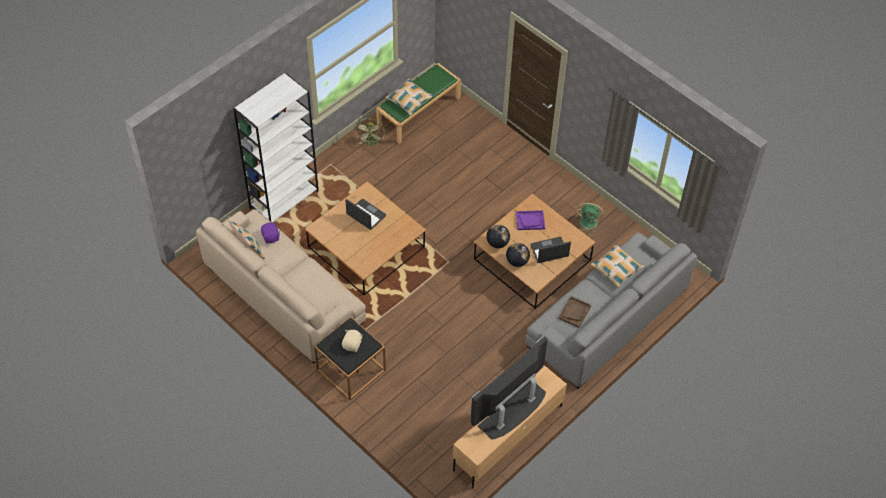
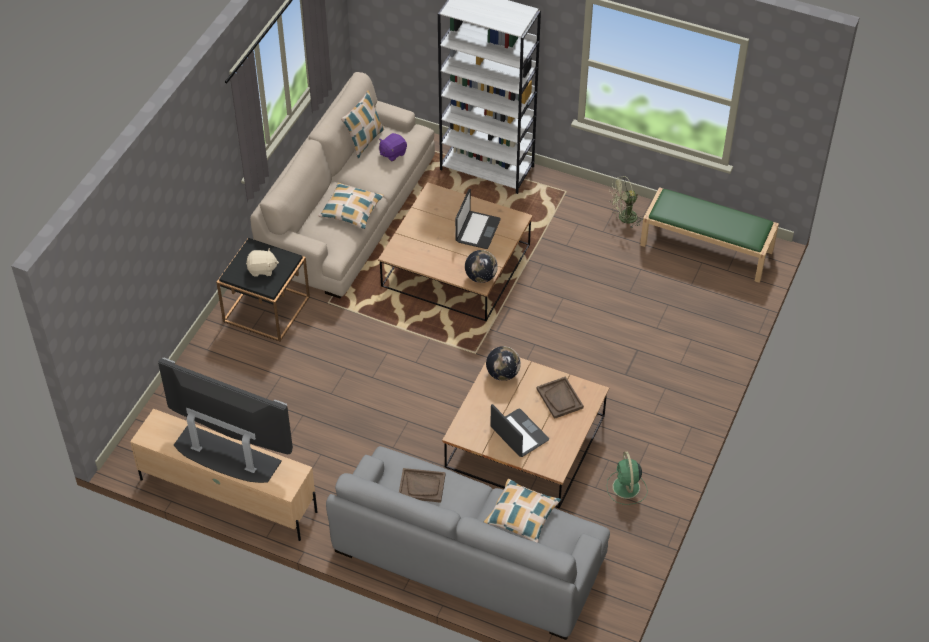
camera: 70 degrees right, 5 degrees down
pillow [385,79,434,115] -> pillow moved to [318,182,384,229]
globe [506,243,530,267] -> globe moved to [465,250,498,283]
purple tray [516,210,545,230] -> brown tray [537,376,584,419]

